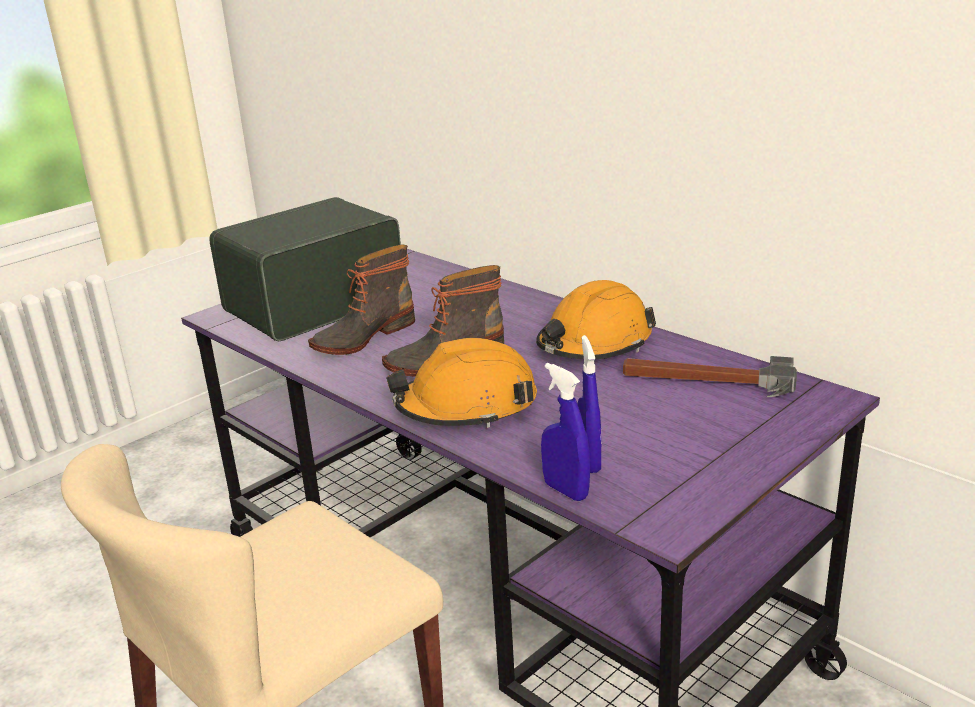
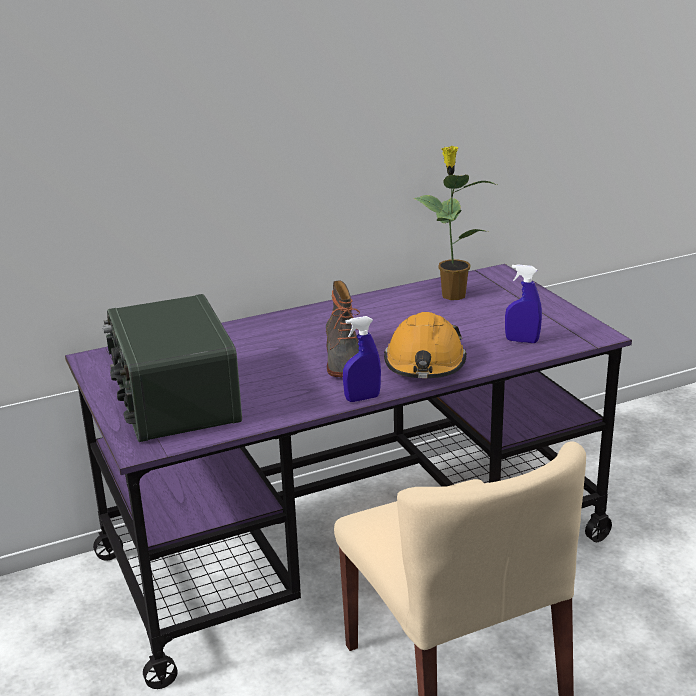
camera: 70 degrees left, 0 degrees up
boot [308,245,415,355] -> none
orange hard hat [536,280,656,359] -> none
blue spray bottle [541,363,590,501] -> blue spray bottle moved to [343,316,381,402]
hammer [623,356,797,397] -> potted plant [414,146,498,300]

